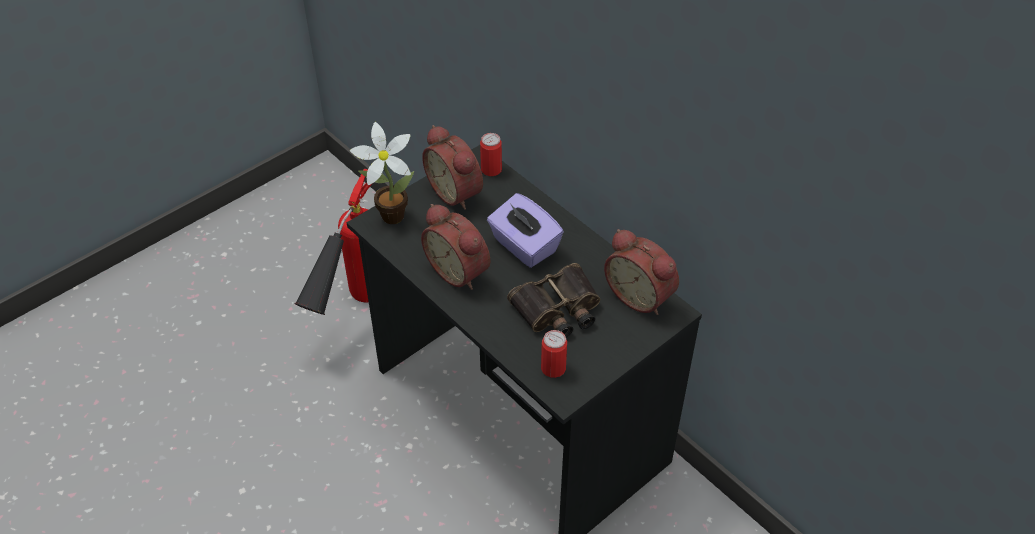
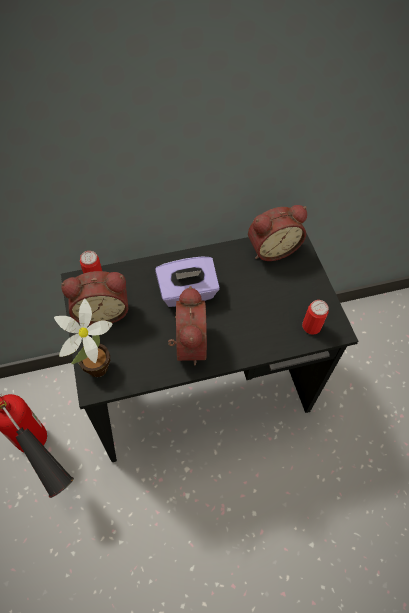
camera: 65 degrees left, 10 degrees up
alarm clock [421,204,490,290] -> alarm clock turned 75 degrees counterclockwise [168,286,207,366]
binoculars [507,263,600,337] -> none

